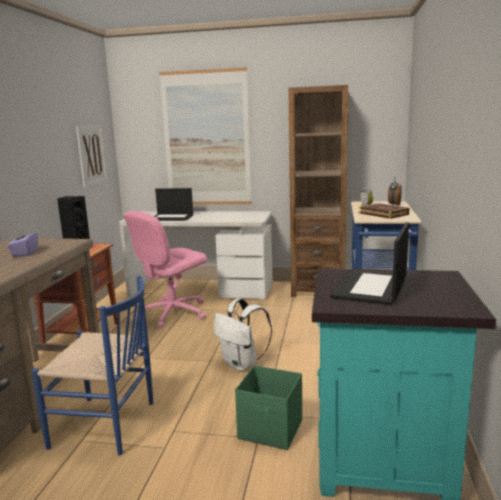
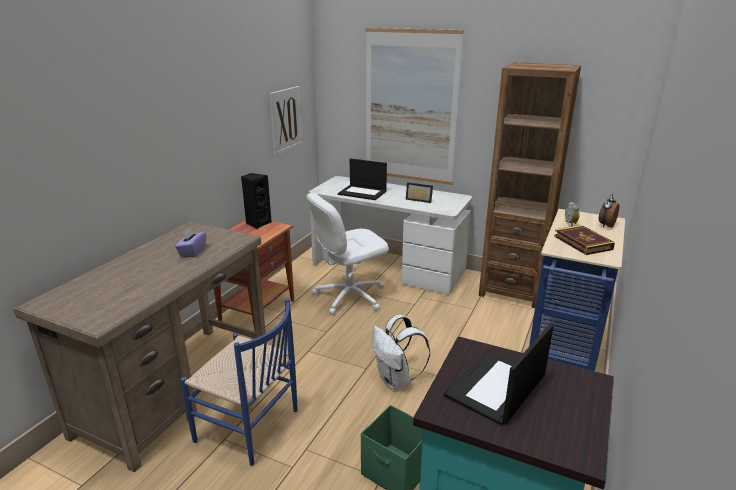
camera: 15 degrees right, 10 degrees up
pink office chair [124,211,207,328] -> white office chair [306,193,389,315]
none -> picture frame [406,182,433,203]

